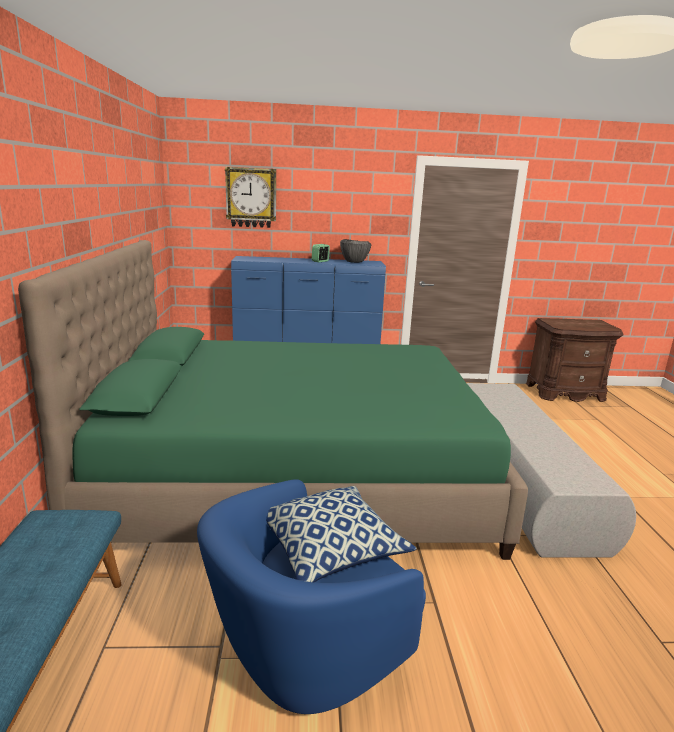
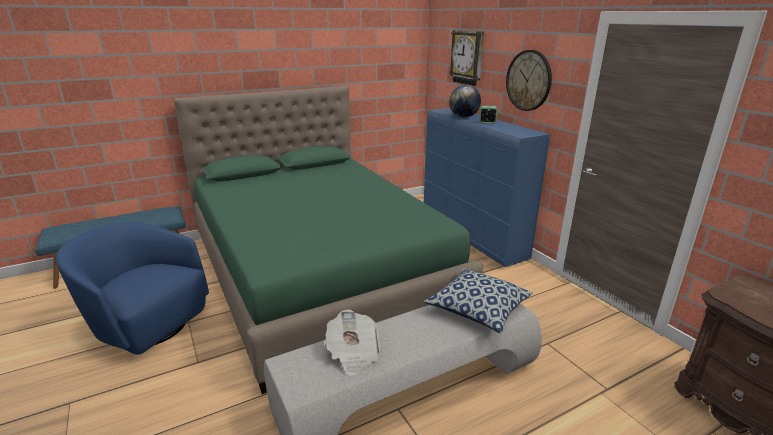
camera: 65 degrees right, 5 degrees up
pillow [266,486,416,582] -> pillow moved to [424,269,532,333]
bowl [340,239,371,263] -> none
none -> newspaper [325,310,380,376]
none -> globe [449,85,481,118]
none -> wall clock [506,50,552,111]

